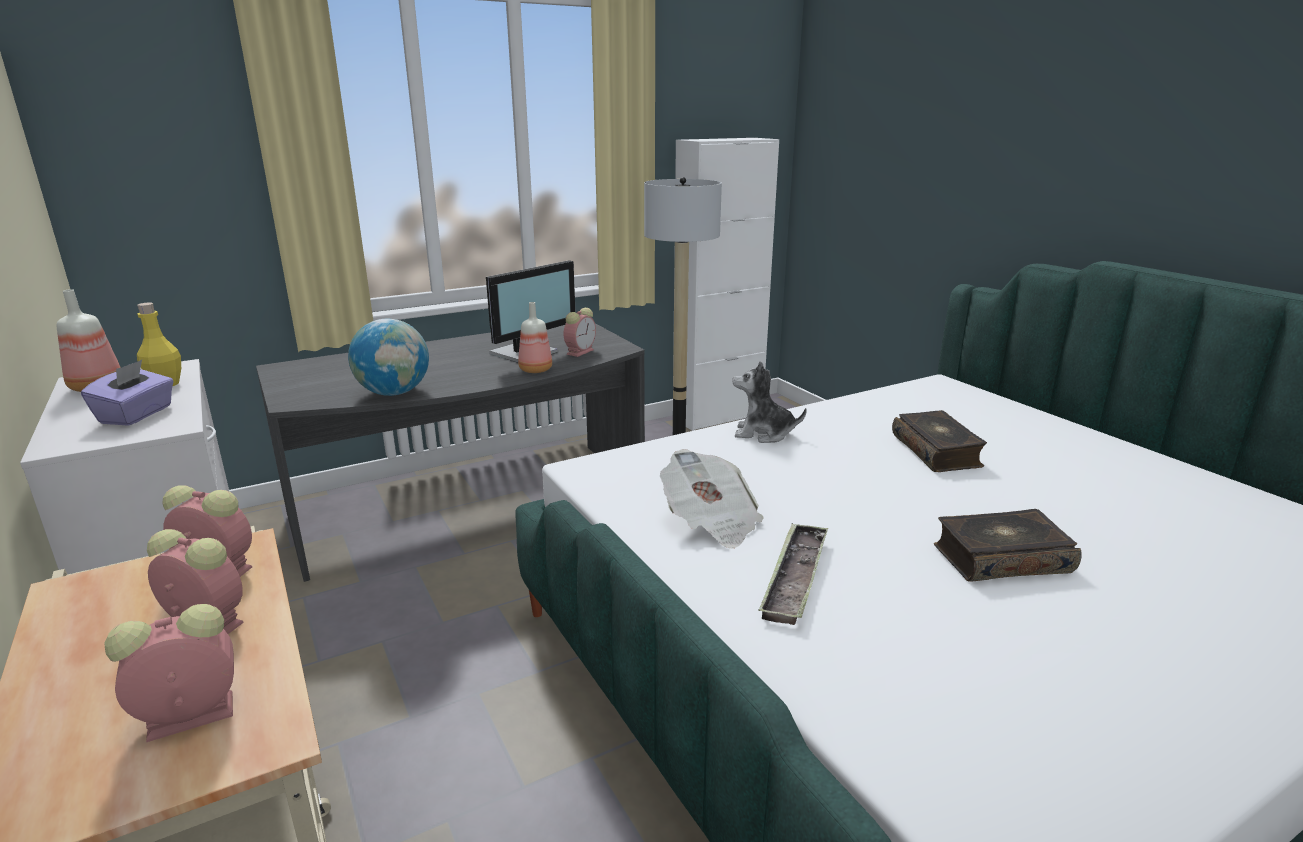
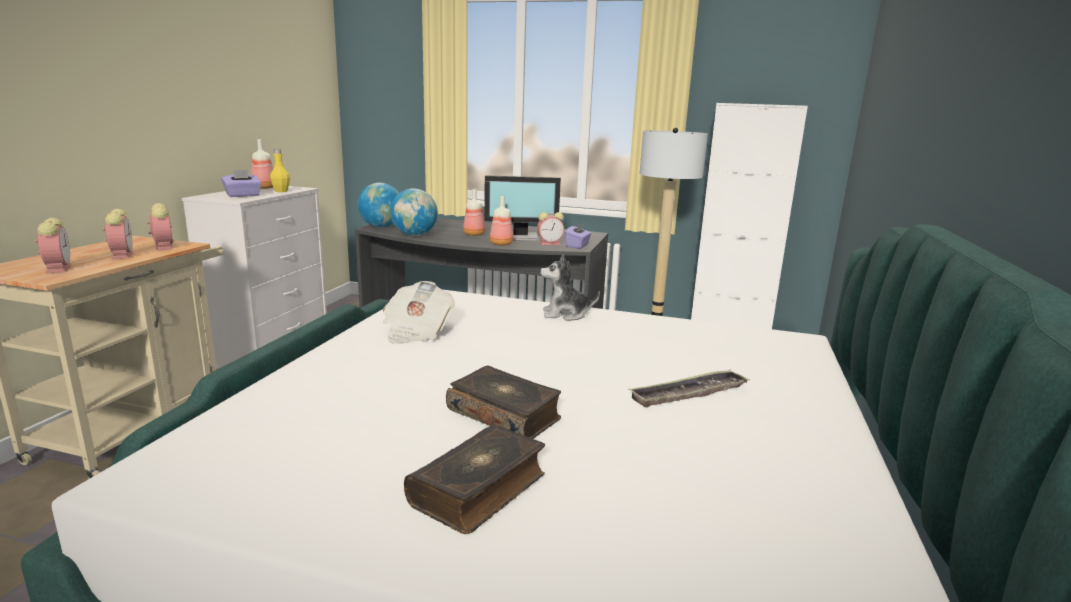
camera: 45 degrees right, 5 degrees down
alarm clock [104,604,234,742] -> alarm clock turned 45 degrees clockwise [35,218,71,273]
plush toy [733,361,807,443] -> plush toy turned 60 degrees counterclockwise [540,255,600,321]
tray [758,523,828,625] -> tray moved to [628,369,749,407]
book [892,410,987,472] -> book moved to [404,424,545,534]
none -> globe [358,183,399,228]
none -> bottle [463,189,485,236]
none -> purple tissue box [564,222,591,249]

